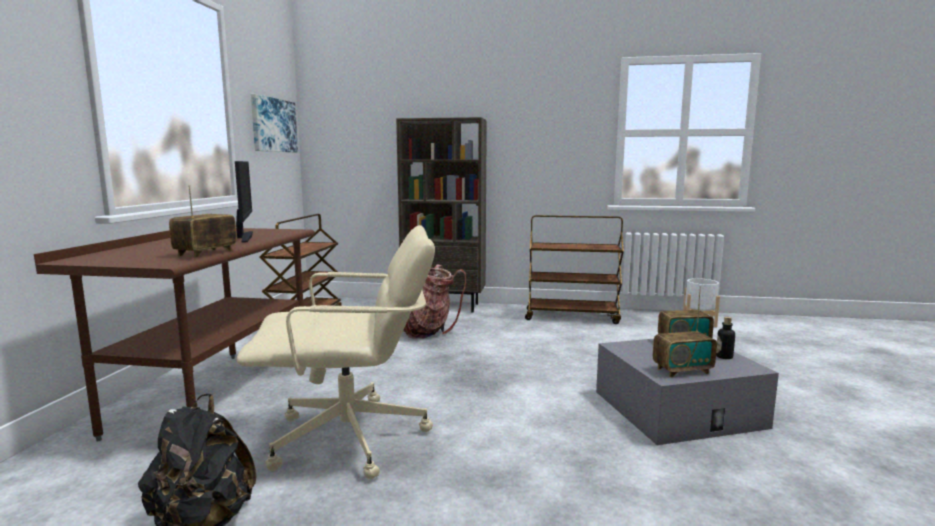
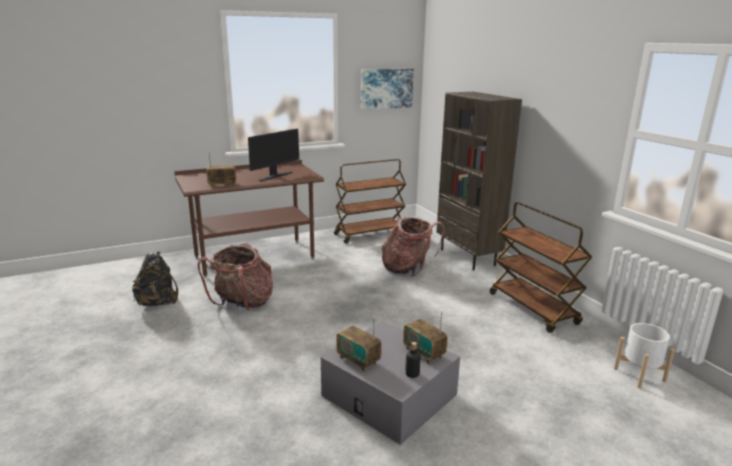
camera: 55 degrees right, 10 degrees up
beige office chair [236,225,435,479] -> backpack [198,243,273,311]

